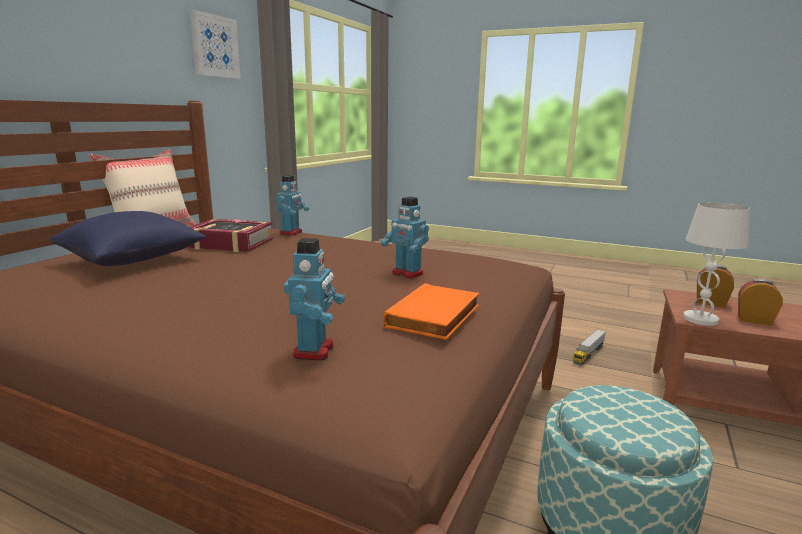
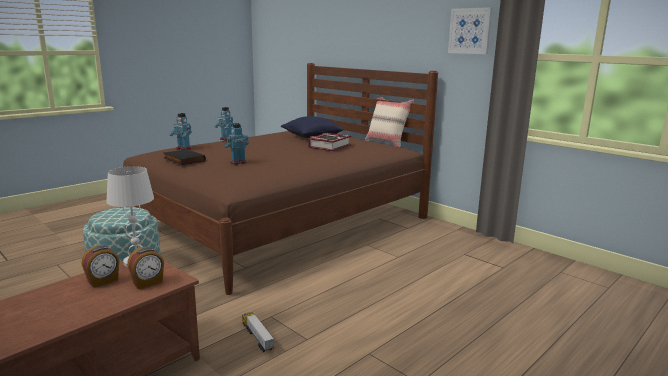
camera: 110 degrees right, 0 degrees up
toy robot [276,175,309,236] -> toy robot moved to [214,107,233,141]
orange book [383,283,479,340] -> black book [164,149,206,165]

